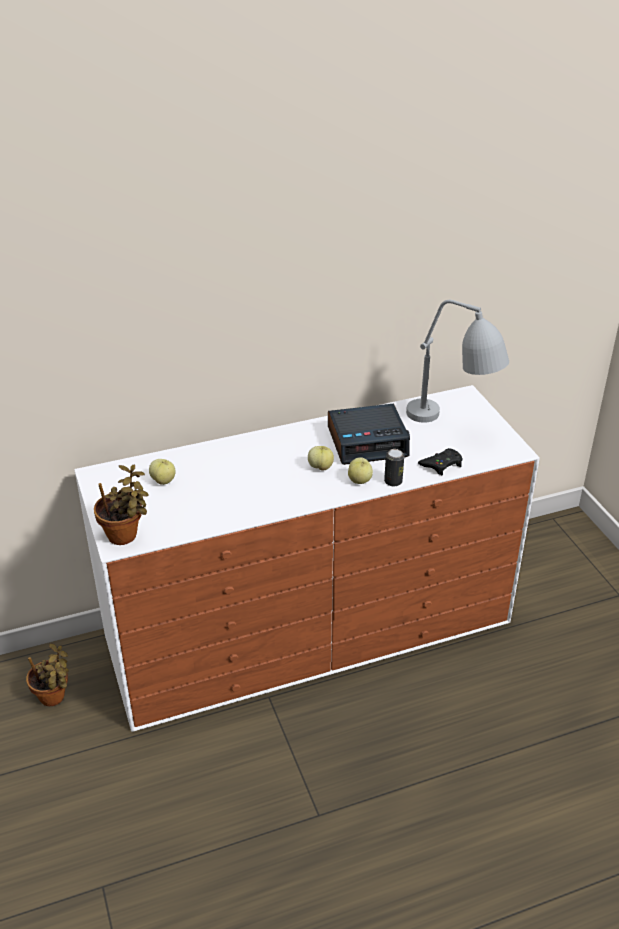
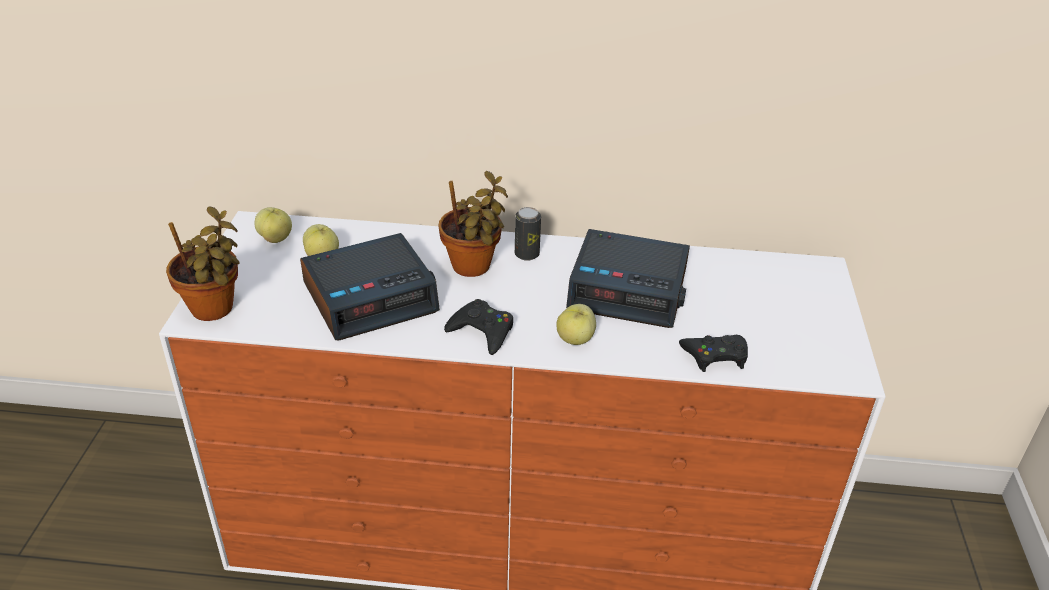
camera: 25 degrees right, 0 degrees up
potted plant [26,643,69,706] -> potted plant moved to [438,171,508,277]
apple [308,446,334,470] -> apple moved to [255,207,292,243]
can [384,449,404,486] -> can moved to [515,207,541,261]
grey table lamp [406,300,509,423] -> none
none -> alarm clock [300,233,440,340]
none -> black game controller [444,299,513,355]

